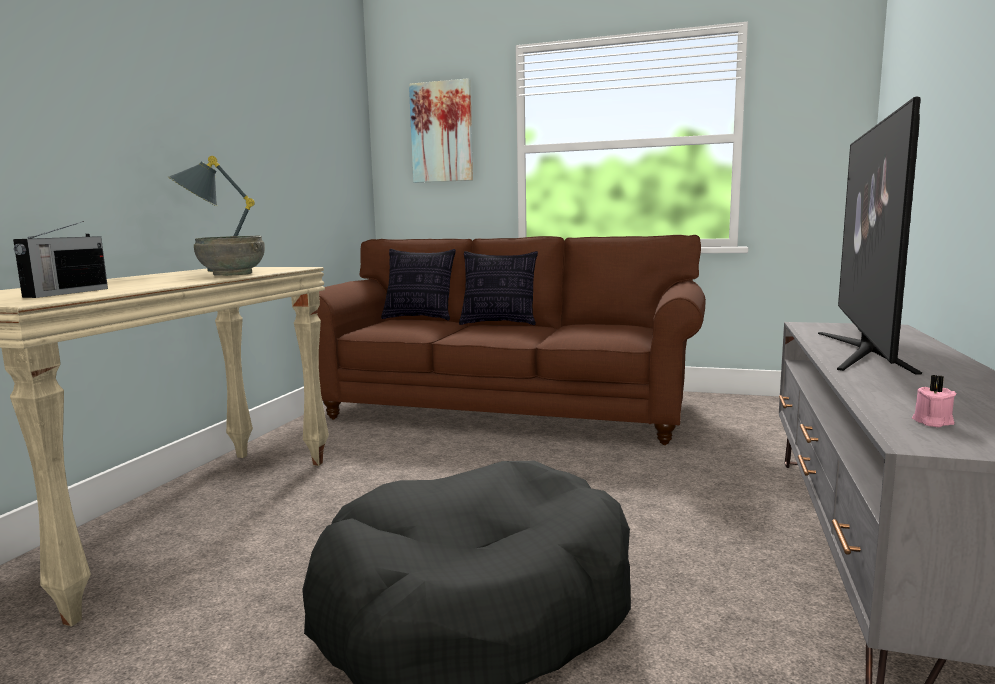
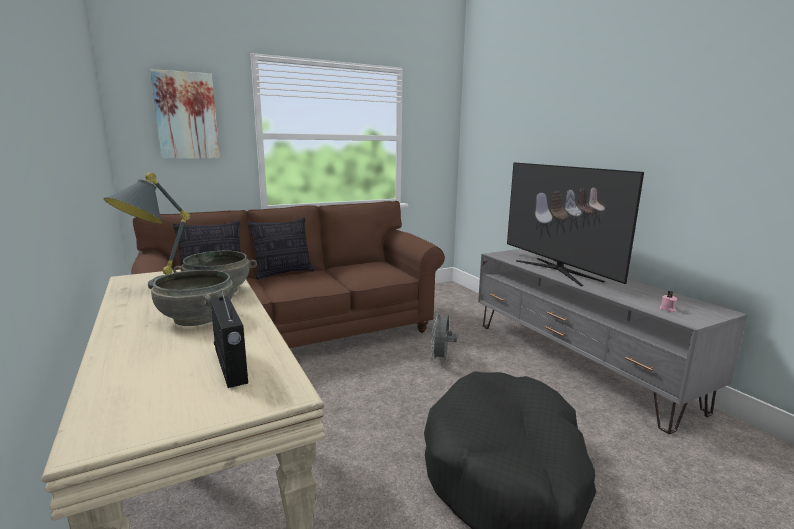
camera: 45 degrees left, 5 degrees up
none -> grey bowl [151,270,233,326]
none -> grey fan [431,311,457,363]

